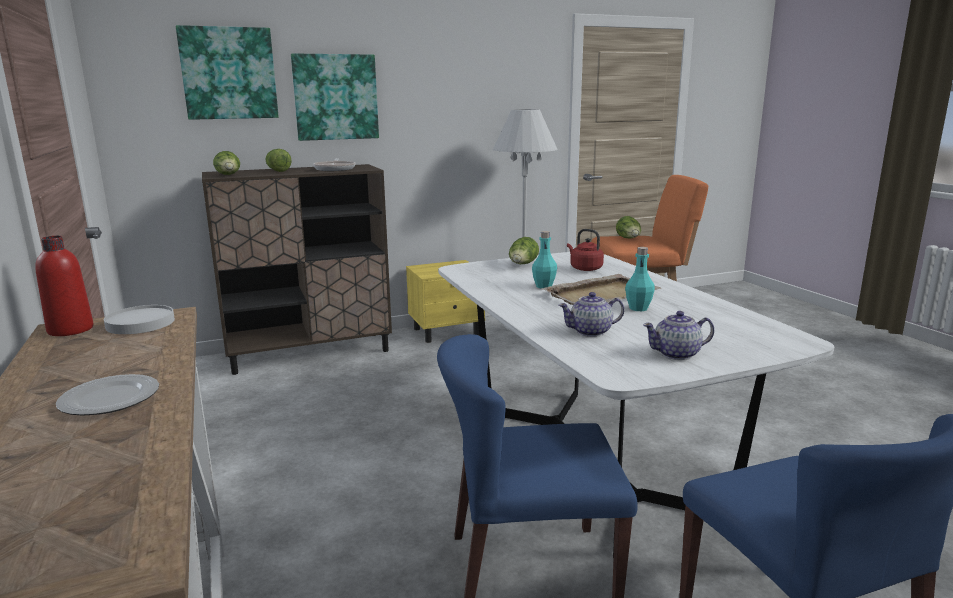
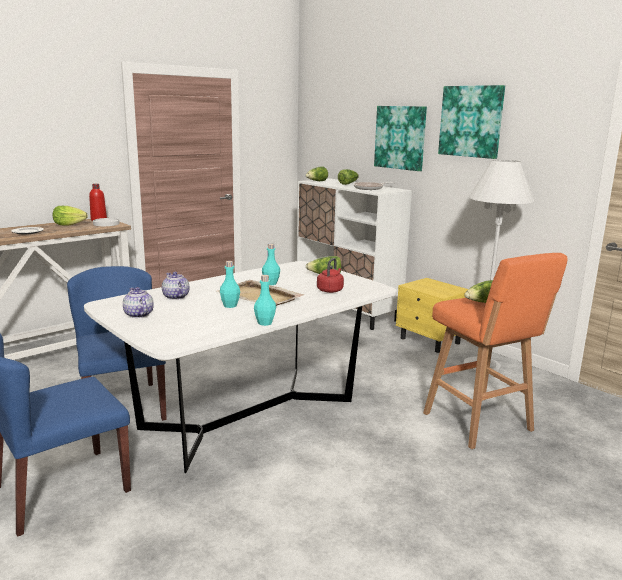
camera: 70 degrees right, 0 degrees up
picture [176,25,279,120] -> picture moved to [438,85,505,159]
brown cabinet [202,164,392,375] -> white cabinet [297,178,412,330]
none -> lettuce [53,206,88,225]
none -> turquoise bottle [254,275,276,326]

